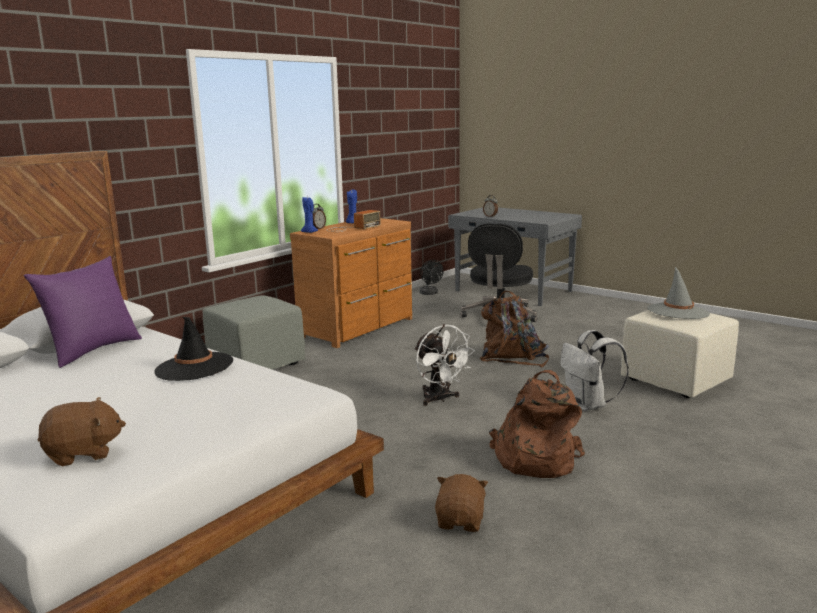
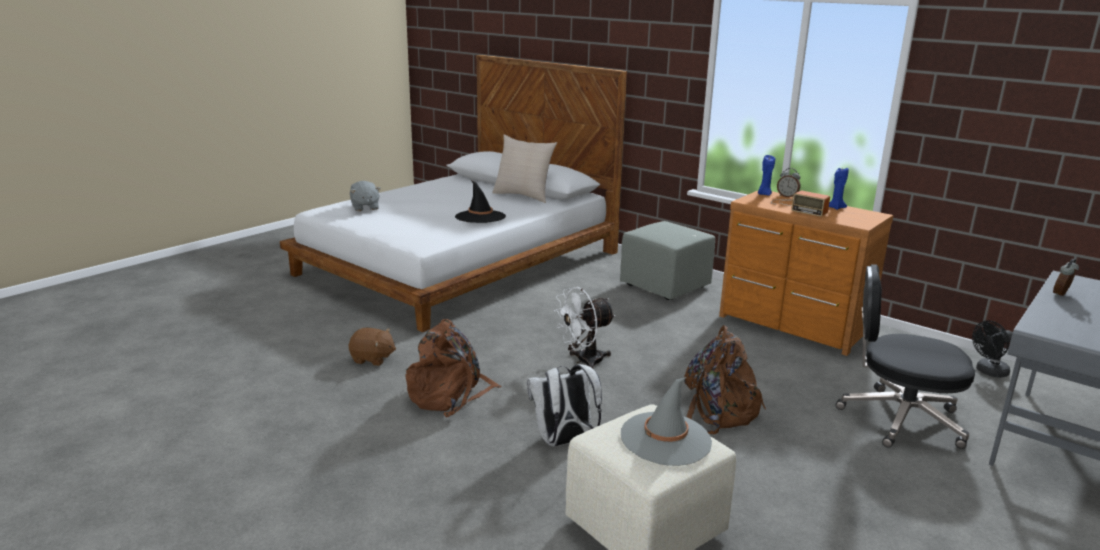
camera: 90 degrees right, 5 degrees up
purple pillow [23,256,142,368] -> beige pillow [492,135,557,203]
brown plush toy [38,397,126,467] -> grey plush toy [350,181,381,211]

